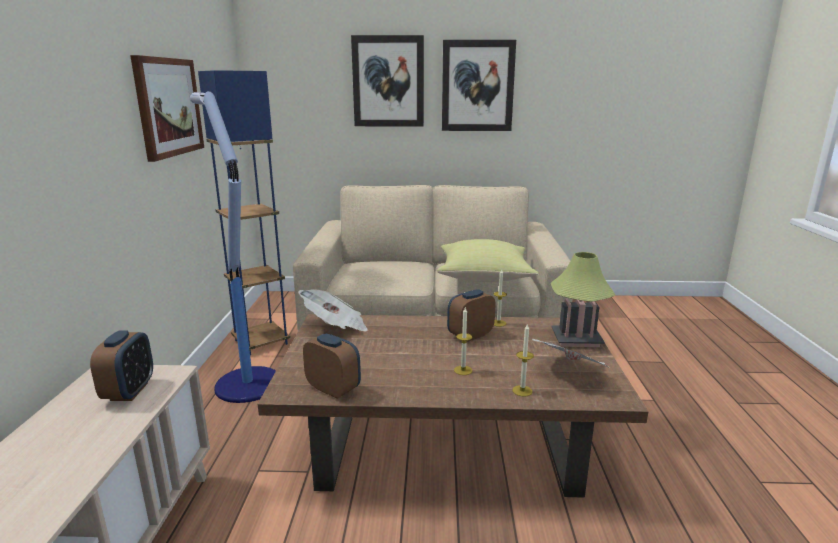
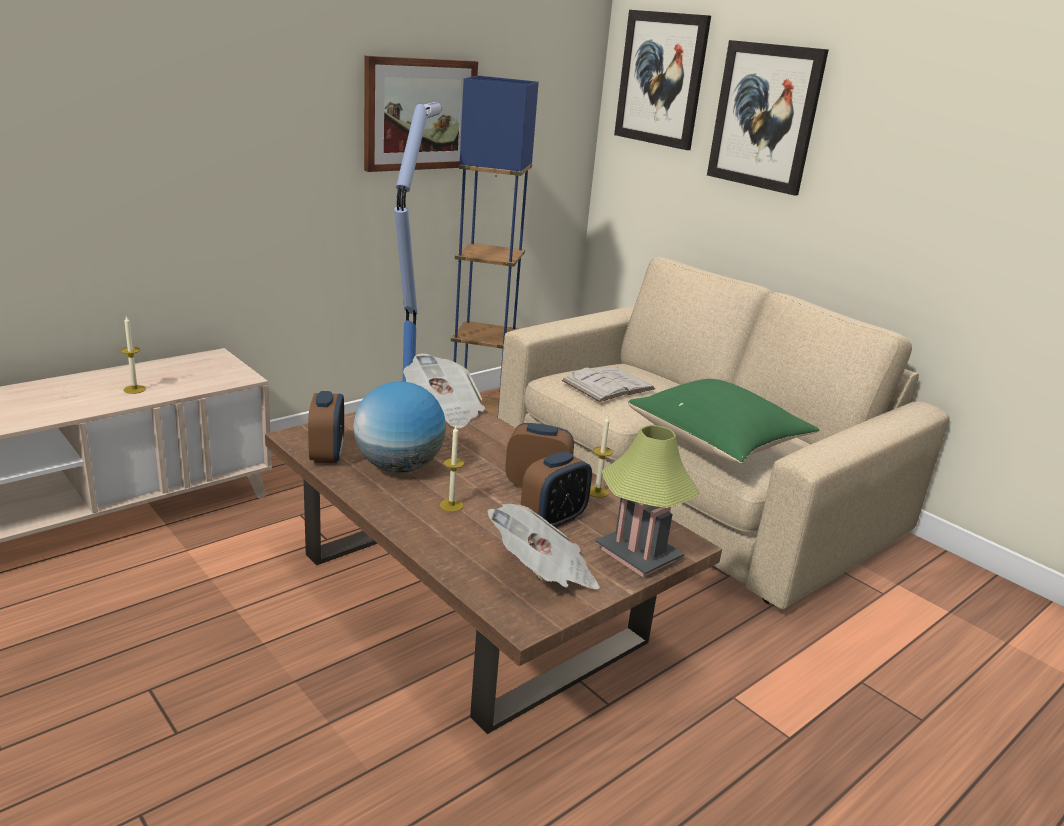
camera: 45 degrees right, 5 degrees up
alarm clock [90,330,153,401] -> alarm clock moved to [521,451,592,528]
yellow pillow [437,239,539,282] -> green pillow [628,379,820,463]
picture [442,40,516,131] -> picture moved to [614,10,711,150]
candle [512,323,534,396] -> candle moved to [120,316,146,394]
none -> globe [353,381,446,473]
none -> white book [561,367,655,402]

